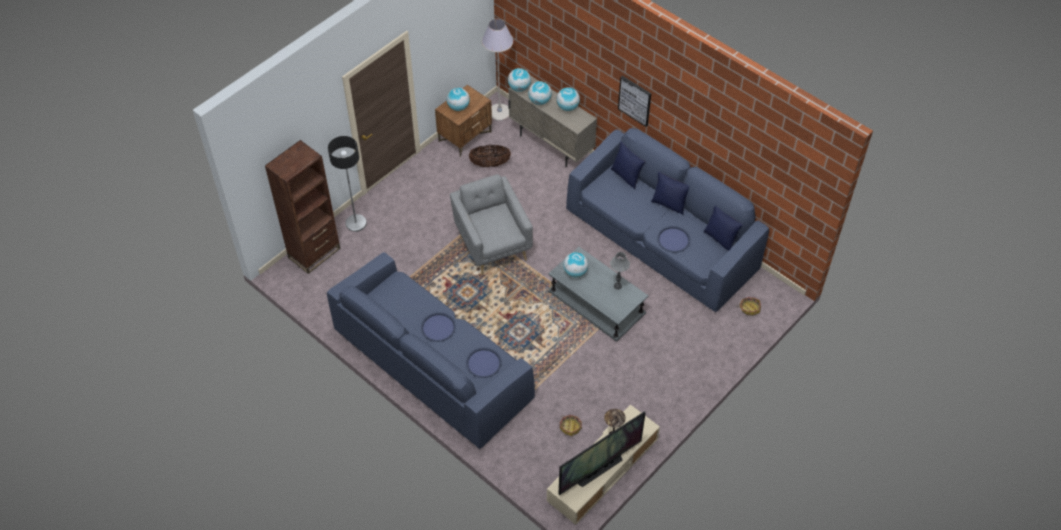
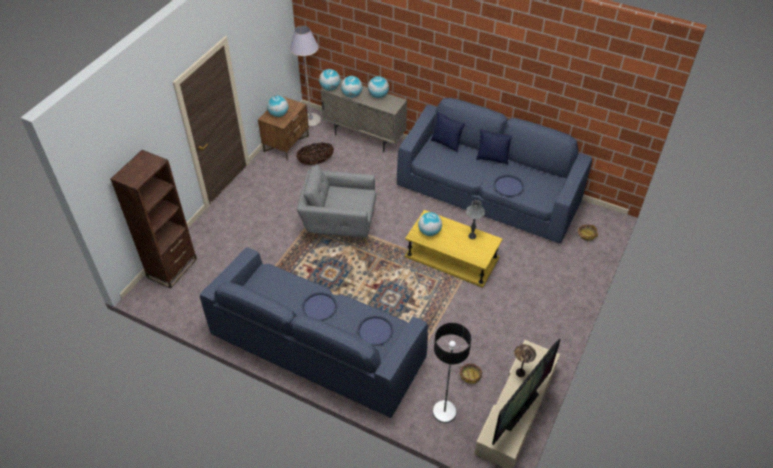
camera: 15 degrees left, 5 degrees down
floor lamp [328,136,367,232] -> floor lamp moved to [432,323,471,423]
grey armchair [450,174,533,275] -> grey armchair turned 45 degrees counterclockwise [297,165,376,246]
grey coffee table [548,247,648,342] -> yellow coffee table [405,210,503,288]
picture [618,76,651,127] -> none
blue pillow [703,206,743,251] -> none

